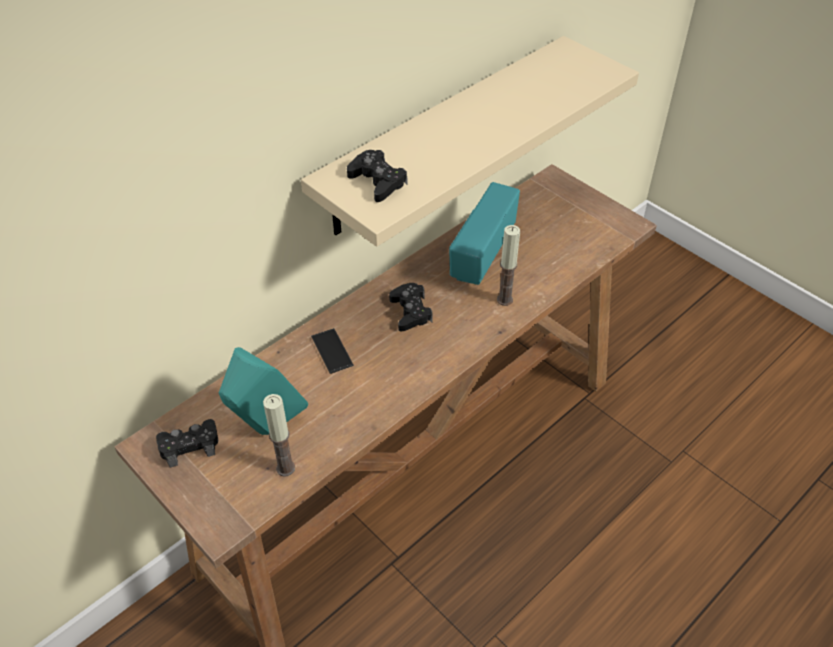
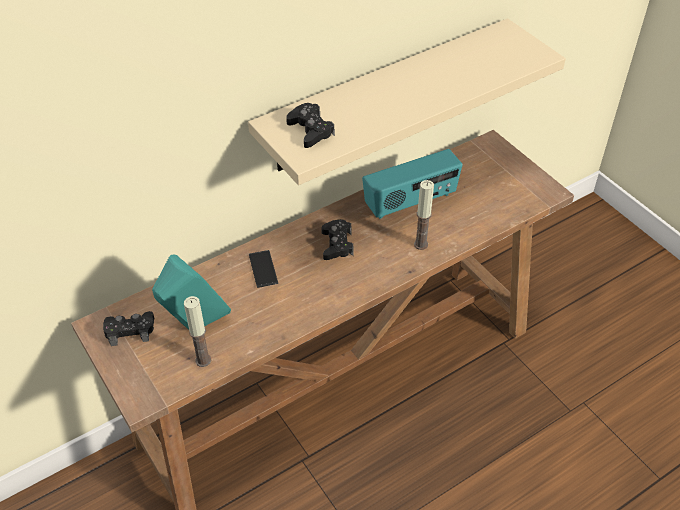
camera: 10 degrees right, 0 degrees up
radio [449,182,520,285] -> radio turned 150 degrees counterclockwise [362,149,462,219]

